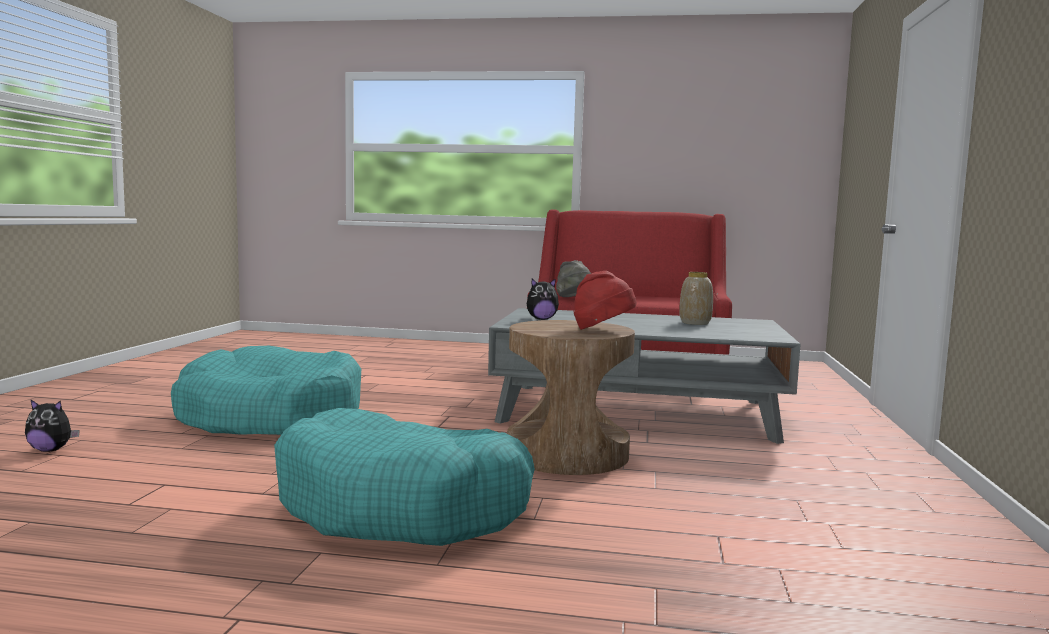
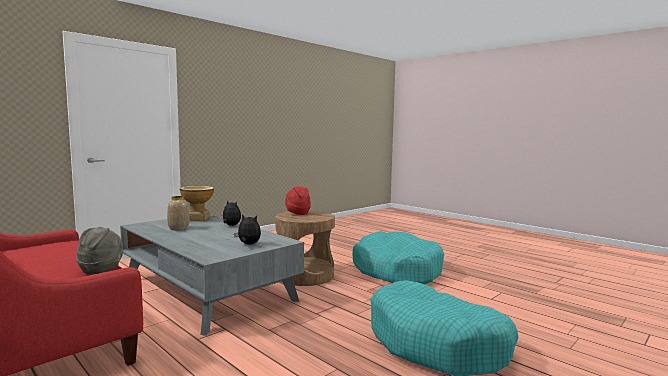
camera: 145 degrees left, 0 degrees up
plush toy [25,399,80,452] -> plush toy moved to [220,200,241,226]
none -> vase [180,186,214,221]

